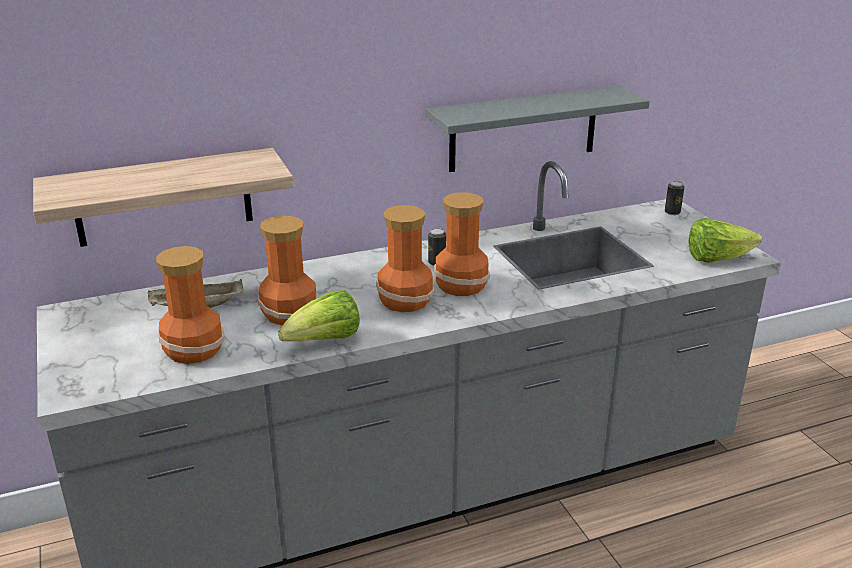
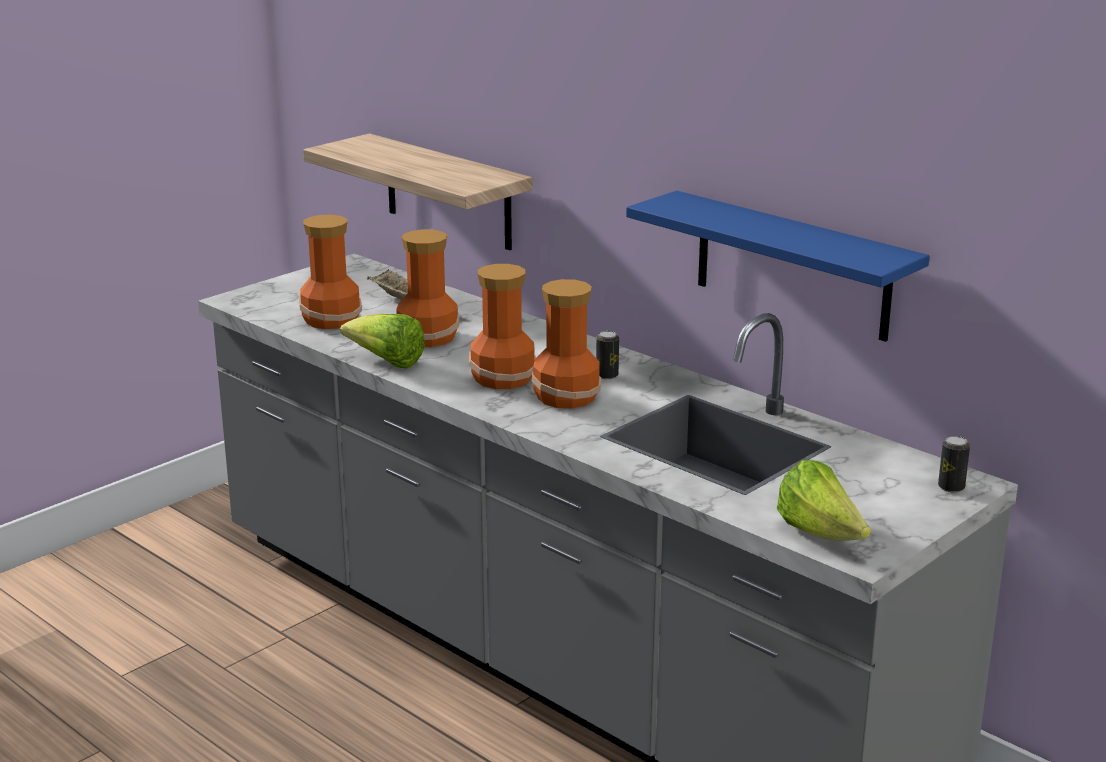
camera: 65 degrees right, 5 degrees down
grey shelf [426,86,650,172] -> blue shelf [626,191,930,342]

